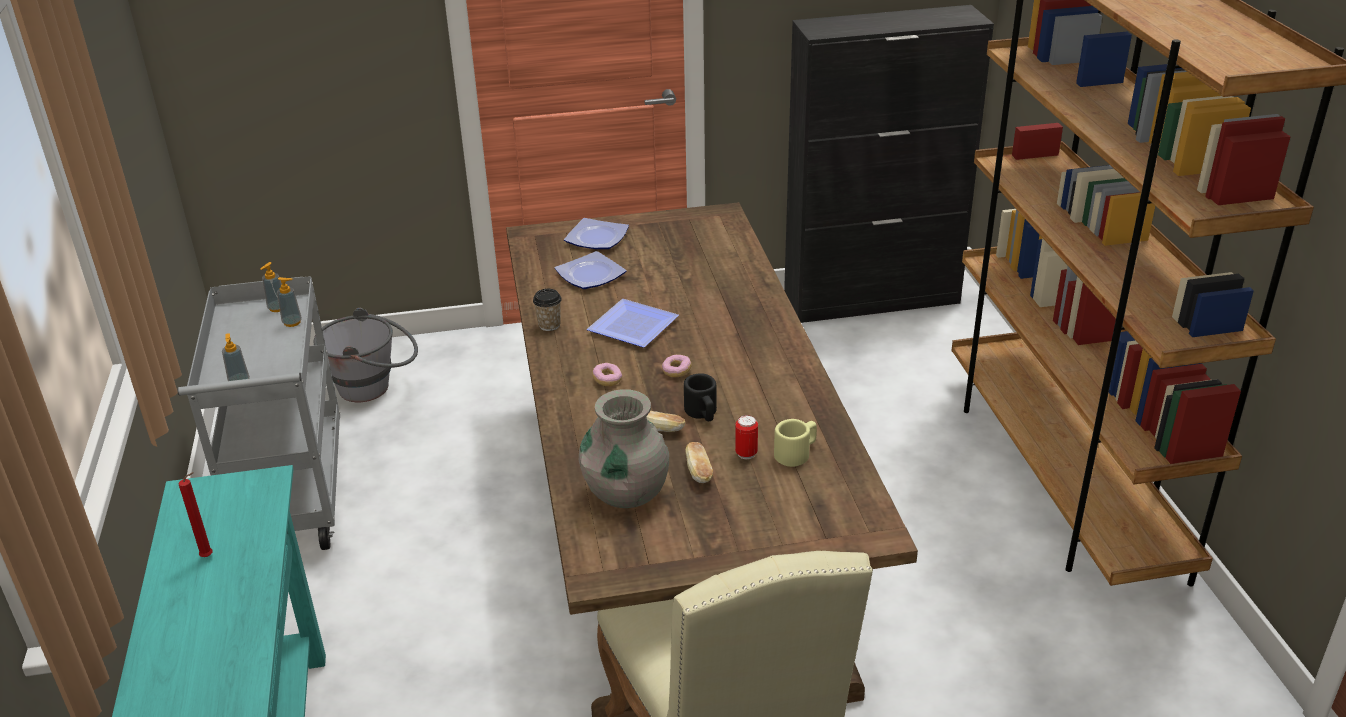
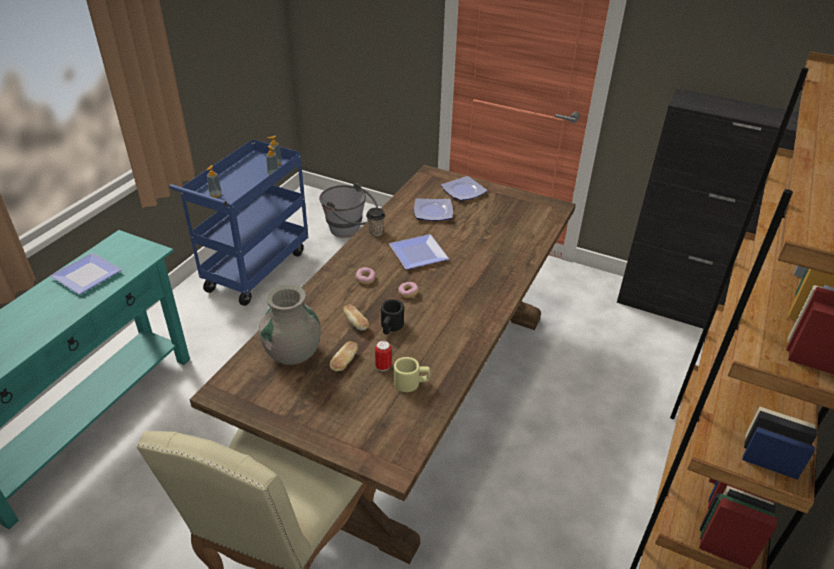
camera: 35 degrees right, 5 degrees up
grey cart [178,276,340,550] -> blue cart [169,140,308,306]
red candle [179,472,213,557] -> plate [50,253,122,295]

